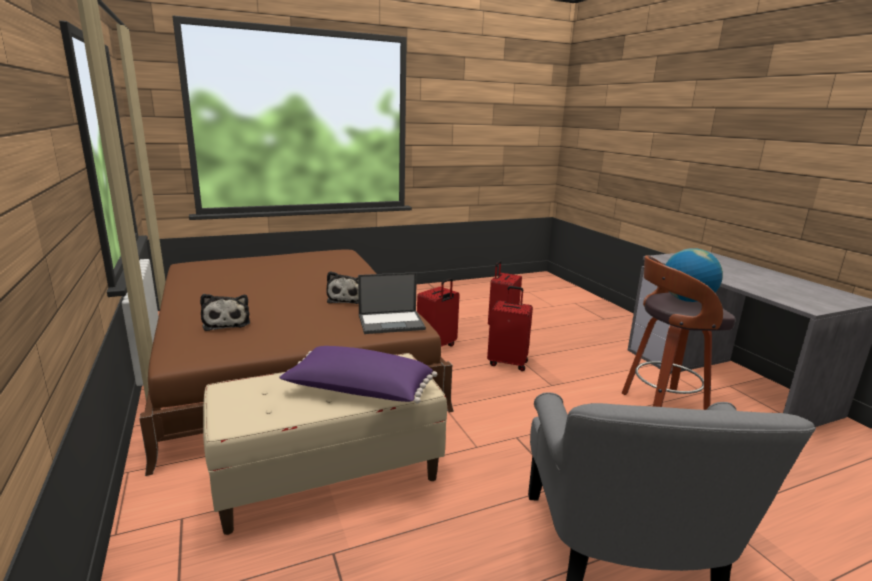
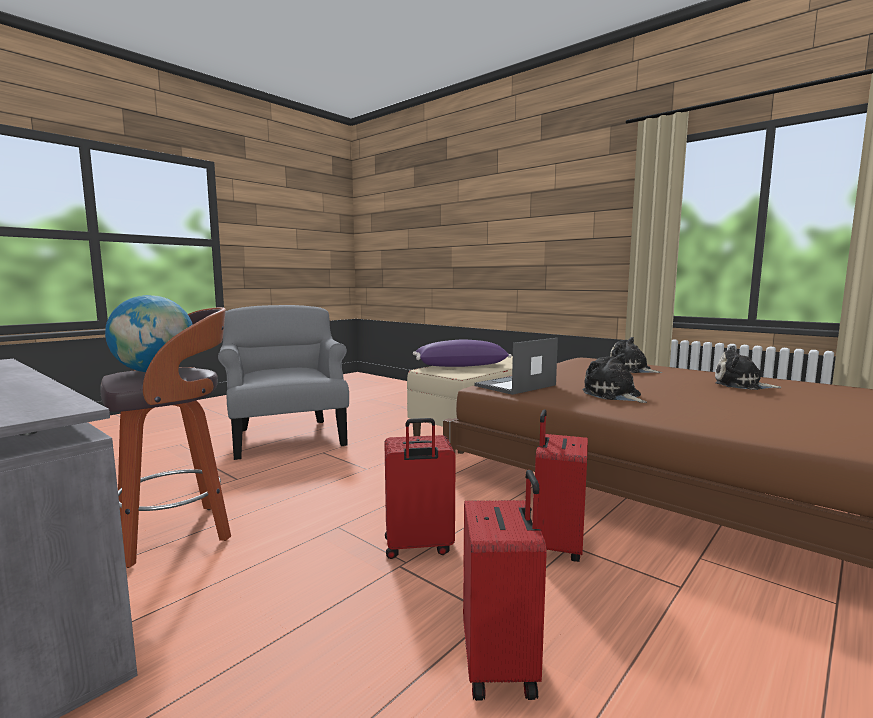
camera: 155 degrees right, 10 degrees down
none -> plush toy [715,346,782,390]

